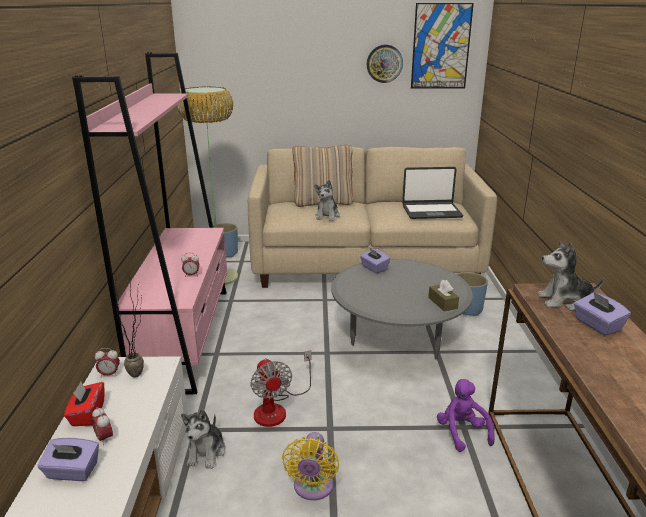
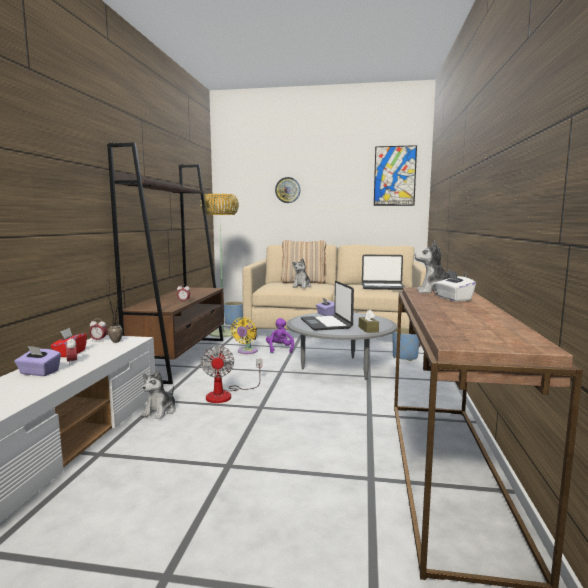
camera: 10 degrees right, 15 degrees down
pink bookcase [72,52,227,394] -> brown bookcase [107,142,224,384]
yellow fan [282,432,339,501] -> yellow fan moved to [231,317,258,354]
wall clock [367,45,403,83] -> wall clock moved to [275,177,300,203]
purple plush toy [437,379,495,452] -> purple plush toy moved to [266,318,294,353]
purple tissue box [574,292,631,336] -> white tissue box [435,270,476,301]
none -> laptop [301,281,354,331]

